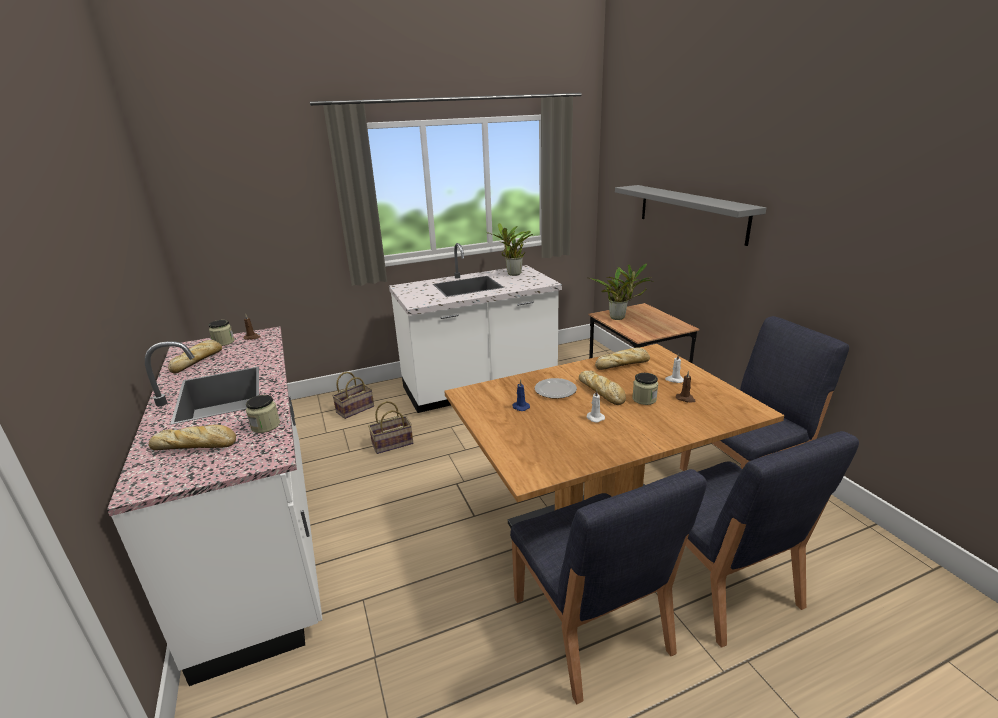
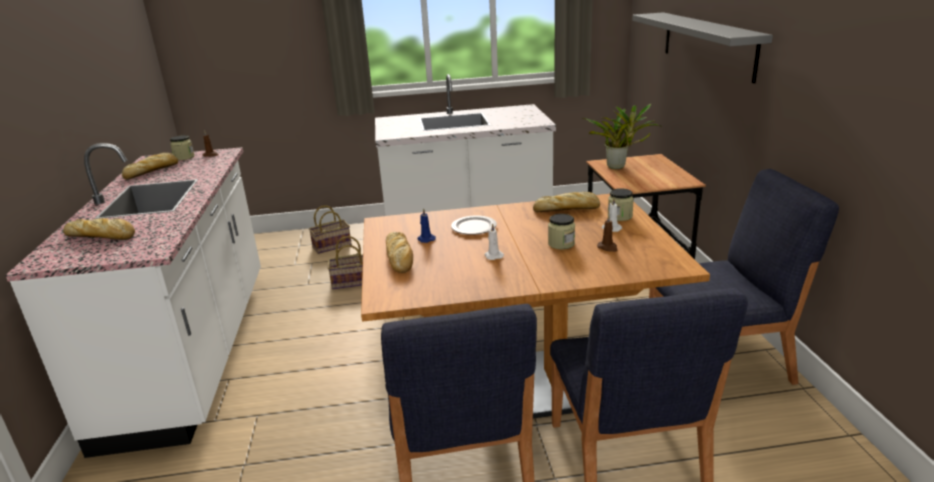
camera: 15 degrees right, 0 degrees up
jar [246,395,280,433] -> jar moved to [608,188,634,221]
potted plant [487,223,533,276] -> none
bread [579,370,626,405] -> bread moved to [386,232,413,273]

